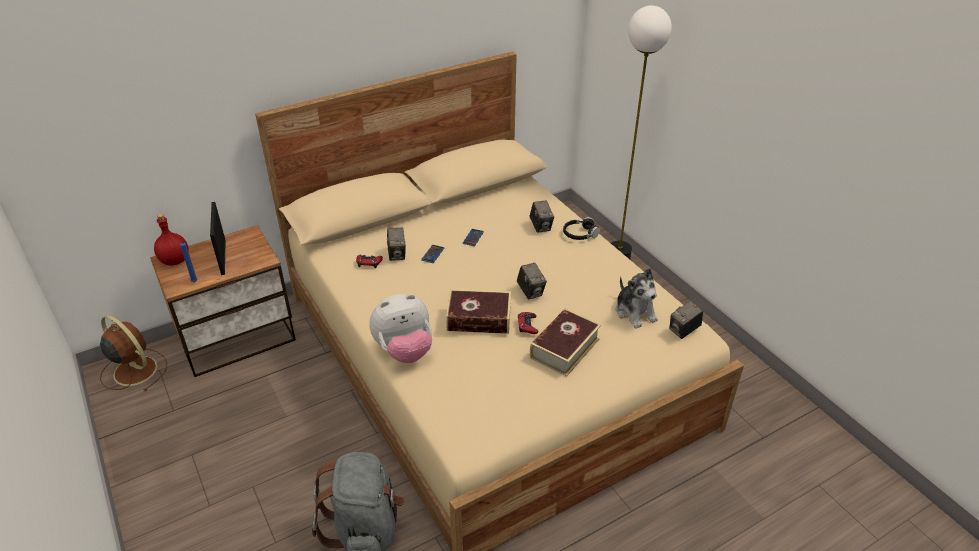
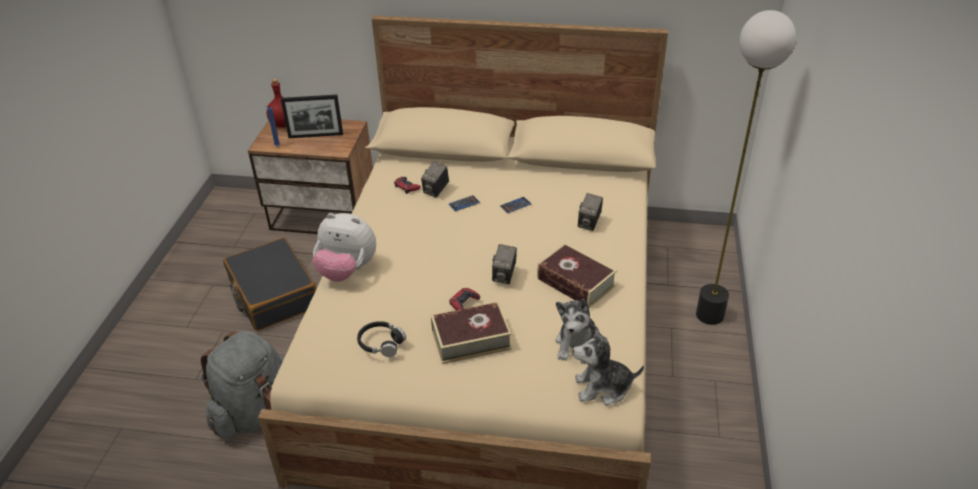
camera: 40 degrees right, 0 degrees up
brown fan [100,315,167,391] -> none
picture frame [210,202,226,275] -> picture frame turned 120 degrees counterclockwise [281,94,343,138]
book [446,289,511,334] -> book moved to [537,243,617,308]
black headphones [563,217,600,240] -> black headphones moved to [357,321,406,357]
camera [669,300,703,339] -> plush toy [573,326,644,405]
none -> black suitcase [223,237,317,331]

